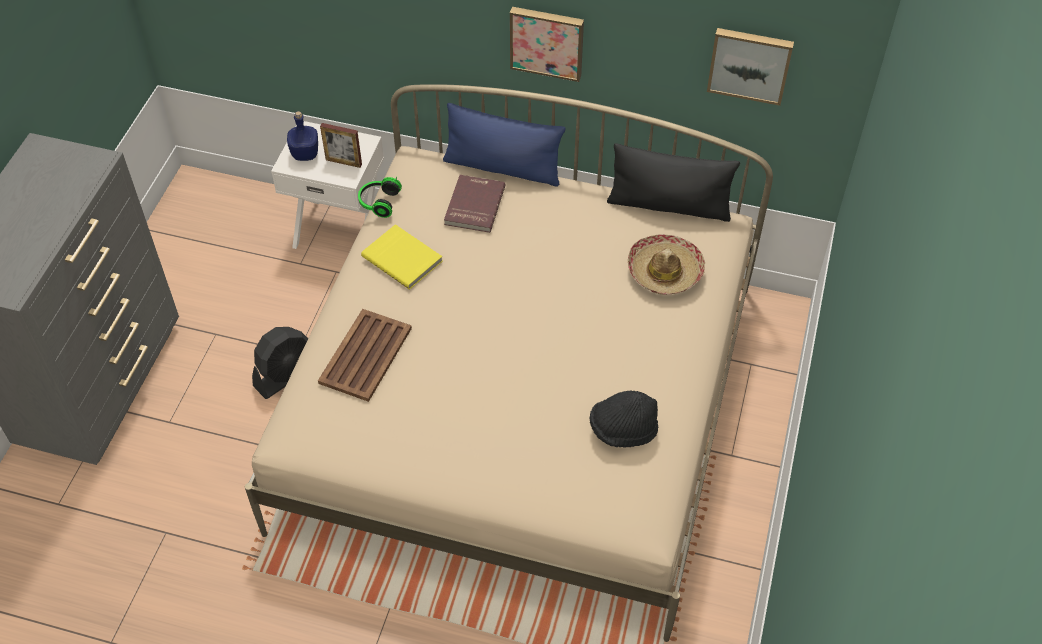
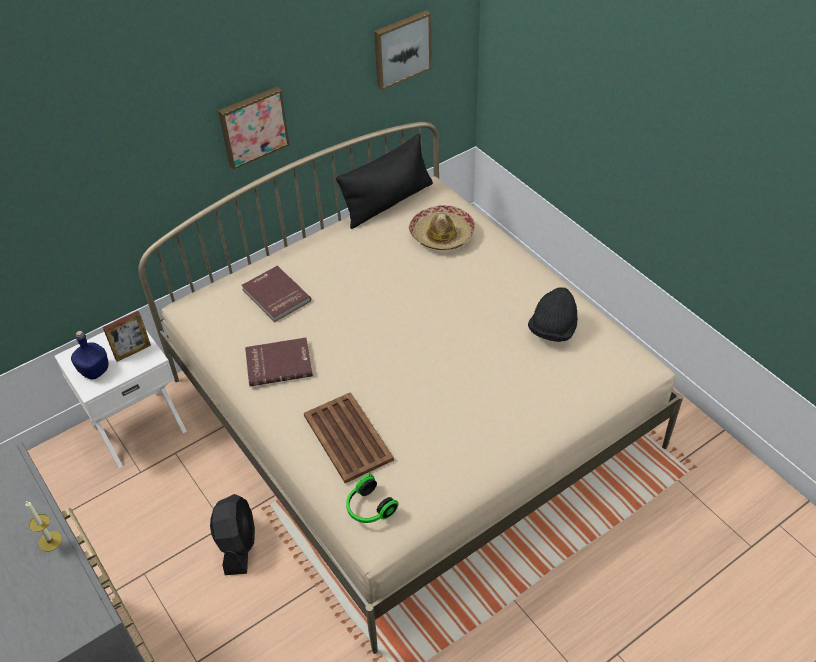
camera: 50 degrees left, 5 degrees down
headphones [358,176,402,218] -> headphones moved to [346,473,399,523]
yellow book [361,224,443,290] -> red book [245,337,313,387]
blue pillow [443,103,566,187] -> none
none -> candle [26,501,62,551]

